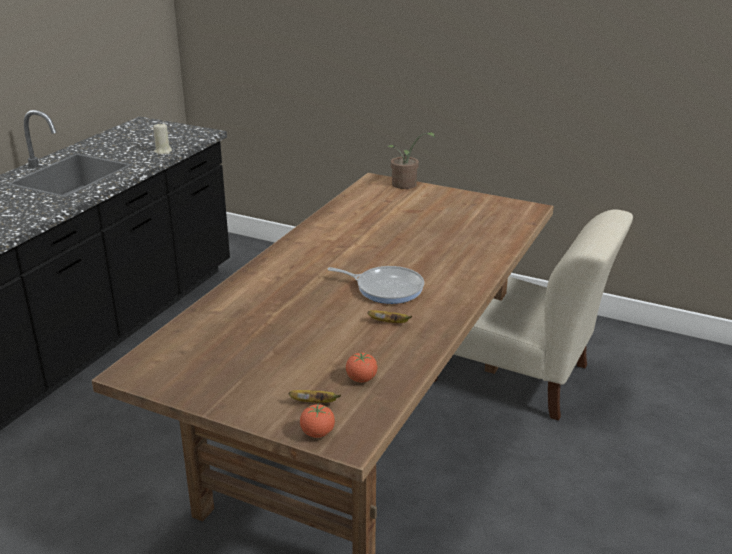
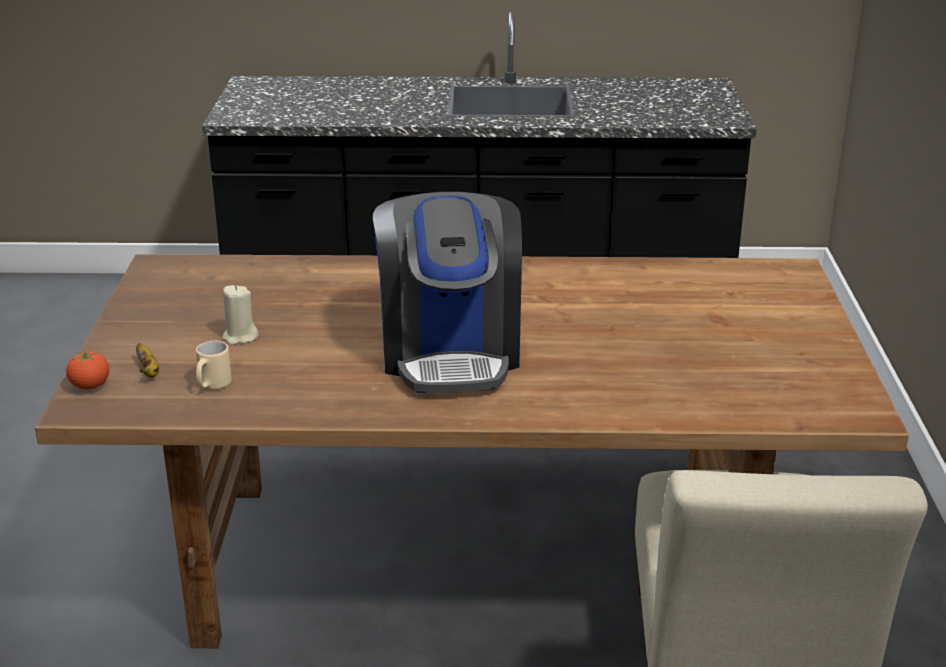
camera: 65 degrees right, 0 degrees up
beige candle [153,124,172,155] -> beige candle moved to [222,285,259,345]
frying pan [328,266,424,304] -> coffee machine [373,192,522,393]
tomato [346,352,378,383] -> beige mug [196,341,232,390]
banana [368,310,412,323] -> none
potted plant [387,132,435,189] -> none

